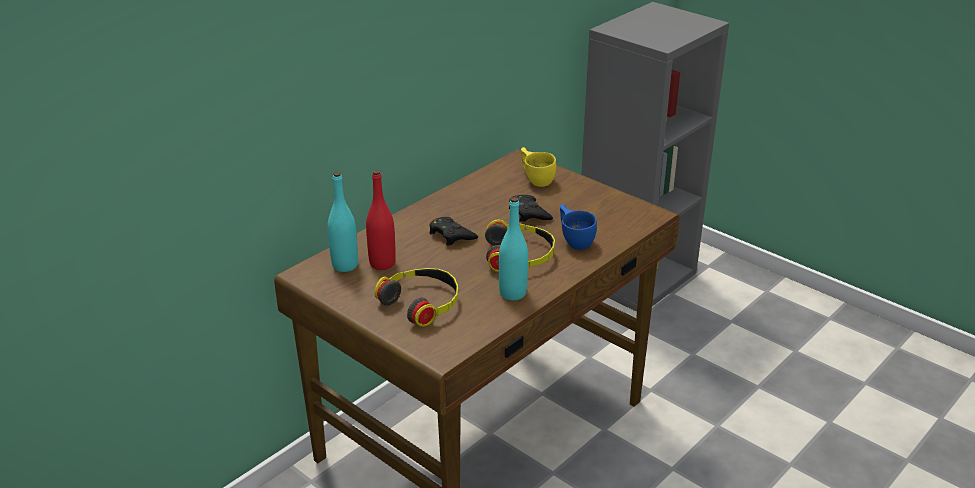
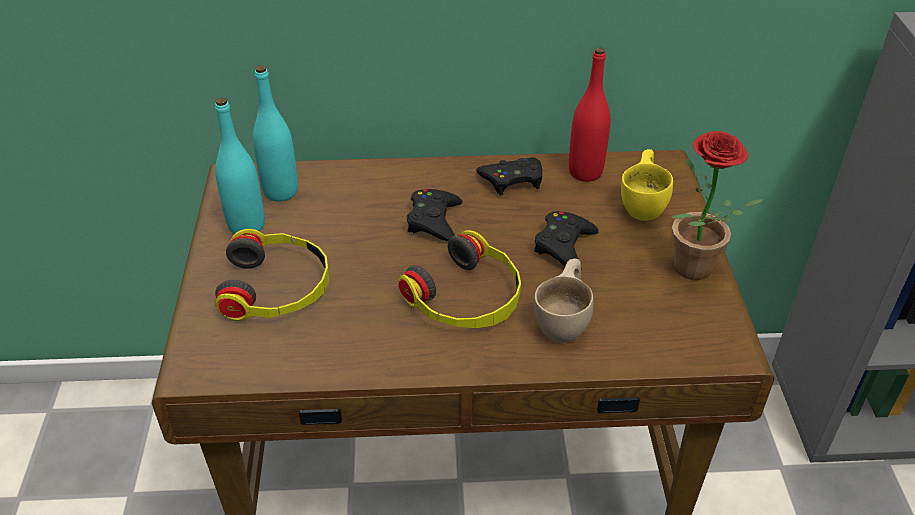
camera: 45 degrees right, 10 degrees up
red bottle [366,170,396,270] -> red bottle moved to [569,47,610,182]
turquoise bottle [499,197,528,300] -> turquoise bottle moved to [215,98,265,234]
blue cup [560,204,597,250] -> beige cup [534,259,594,343]
none -> black game controller [476,157,542,196]
none -> potted plant [671,131,763,280]

